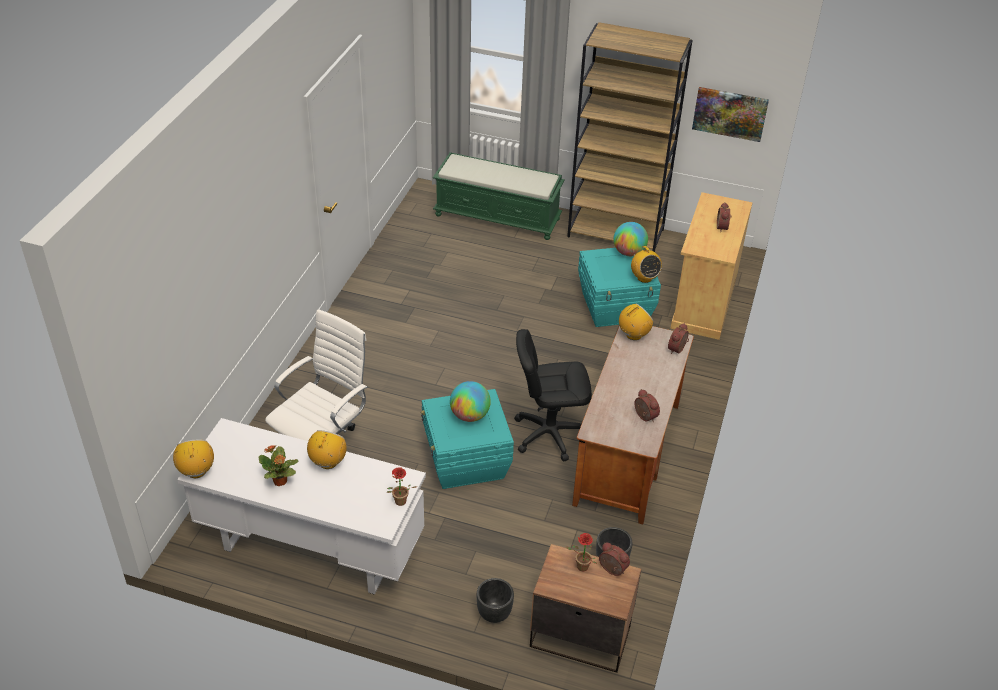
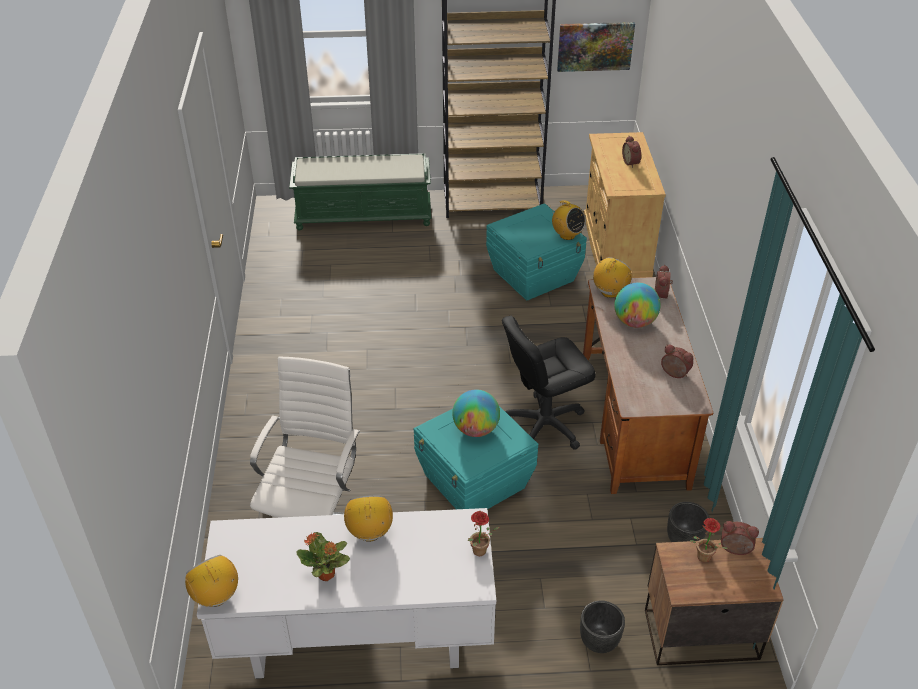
camera: 20 degrees left, 0 degrees up
globe [613,222,648,256] -> globe moved to [614,282,661,328]

